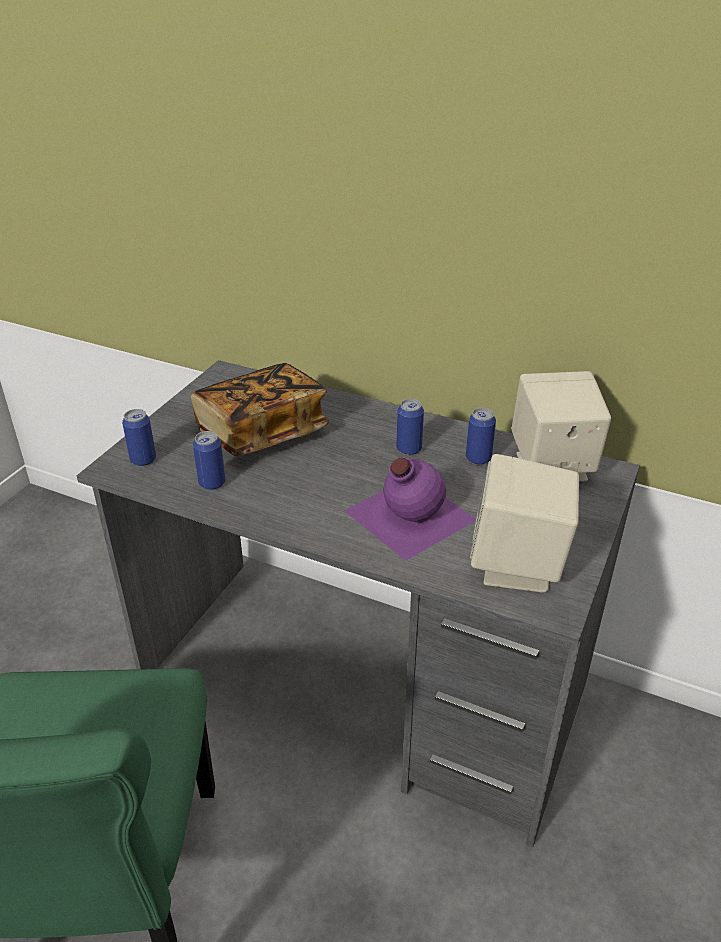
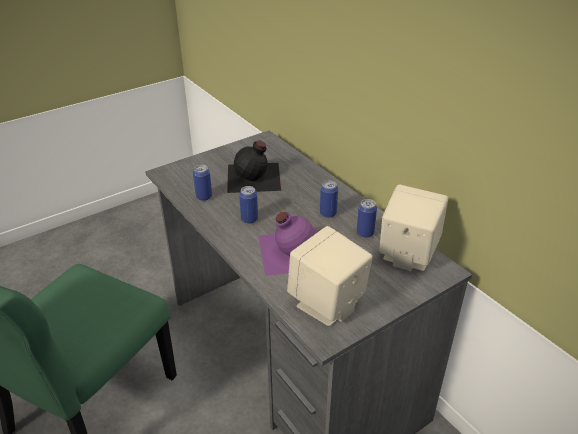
camera: 30 degrees right, 0 degrees up
can [122,409,156,466] -> can moved to [239,186,258,224]
book [191,363,329,456] -> black bottle [227,140,281,193]

